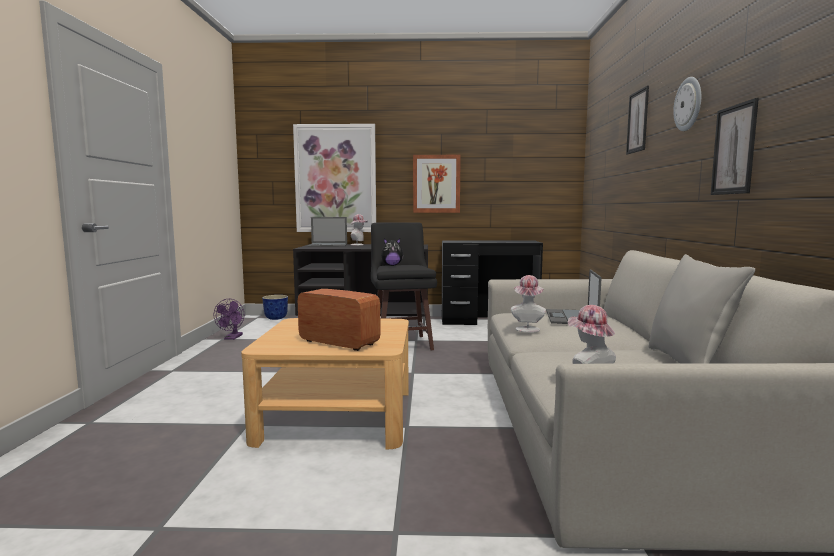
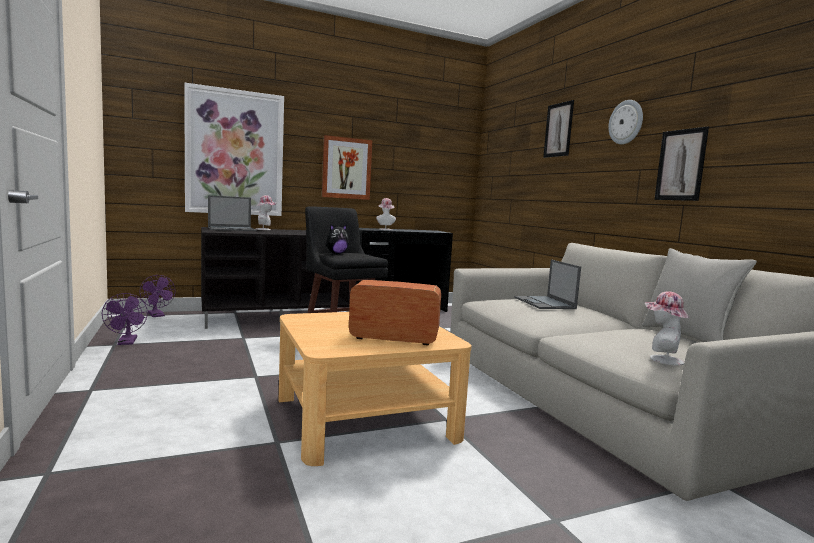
camera: 25 degrees left, 0 degrees up
planter [262,295,288,320] -> purple fan [140,275,176,317]
hat [511,275,546,333] -> hat moved to [376,198,396,230]

